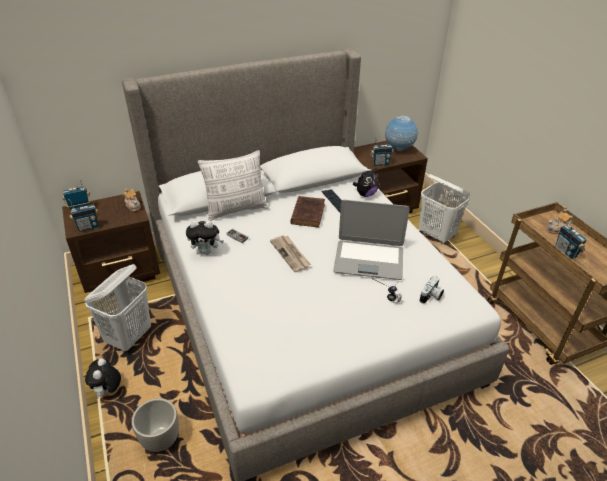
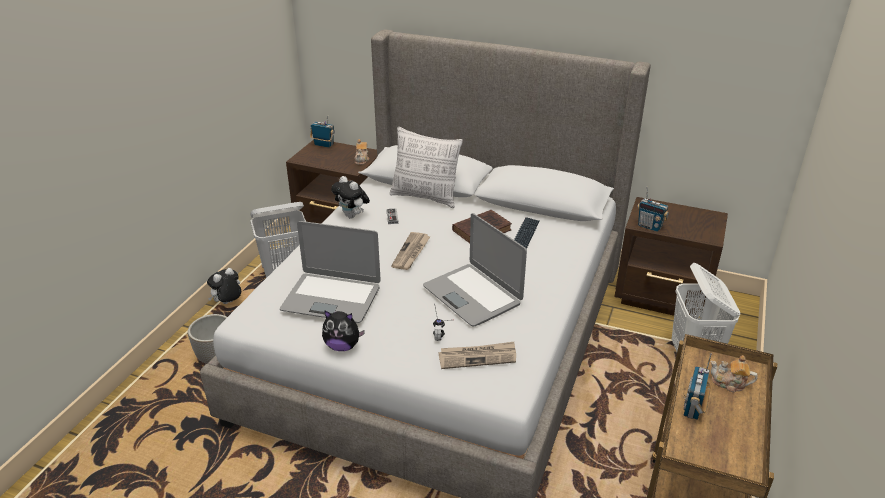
camera: 45 degrees right, 5 degrees down
radio [68,199,99,232] -> none
plush toy [353,169,379,197] -> plush toy moved to [322,310,365,351]
globe [385,116,418,151] -> none
camera [420,276,444,304] -> newspaper [439,342,516,369]
none -> laptop [280,221,381,323]

